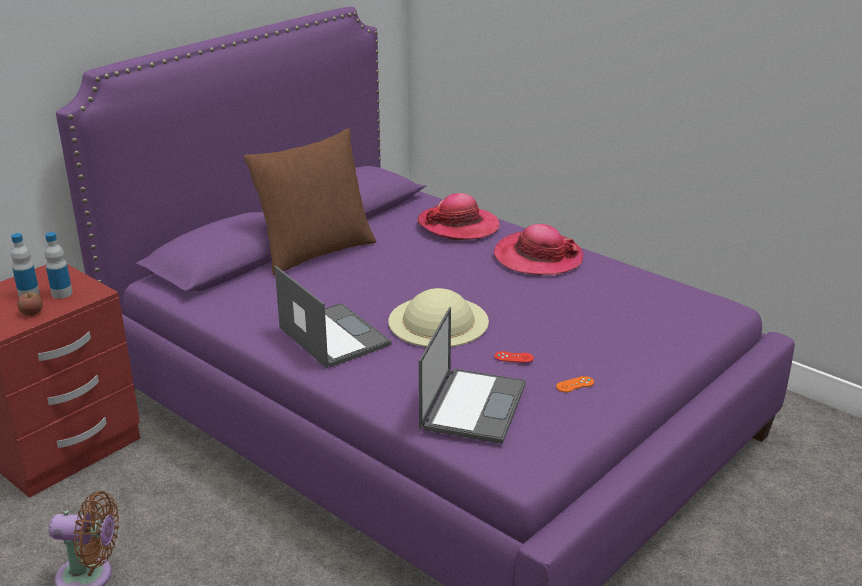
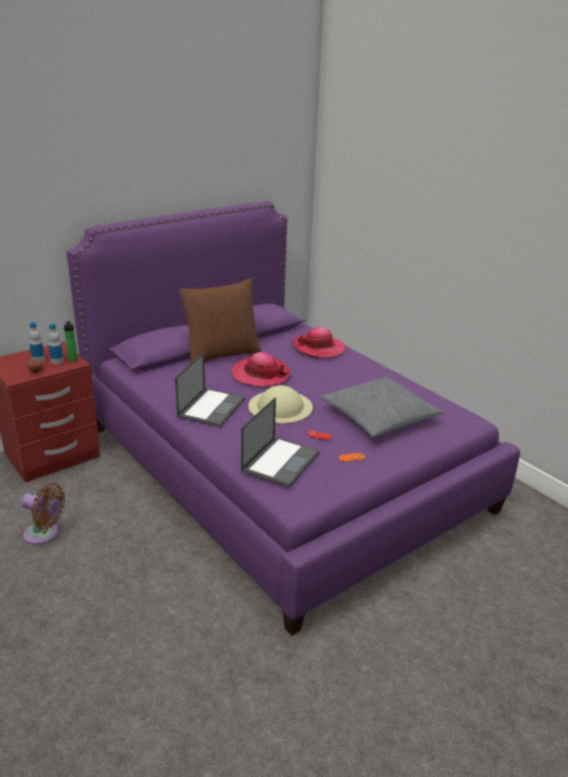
camera: 10 degrees right, 0 degrees up
laptop [275,266,391,368] -> laptop turned 45 degrees clockwise [175,352,245,427]
hat [494,224,583,276] -> hat moved to [232,352,290,387]
none -> bottle [64,321,78,362]
none -> grey pillow [320,377,444,437]

